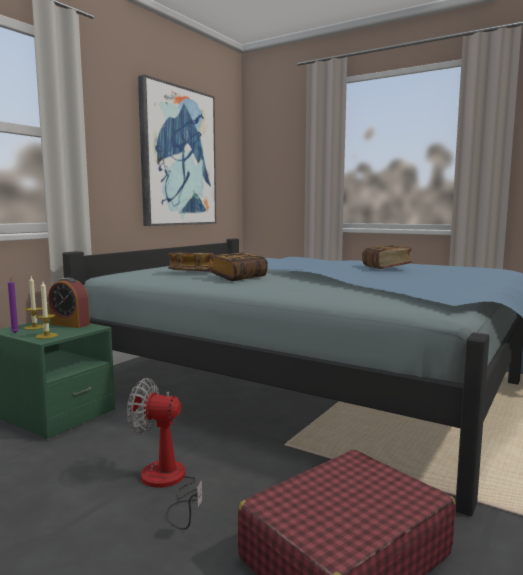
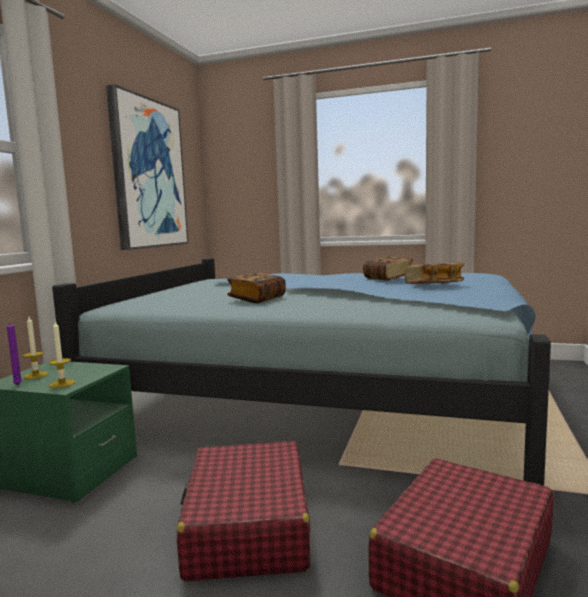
camera: 15 degrees left, 0 degrees up
alarm clock [48,277,90,328] -> none
fan [127,378,203,530] -> red suitcase [177,441,310,581]
book [168,252,214,272] -> book moved to [405,263,464,284]

